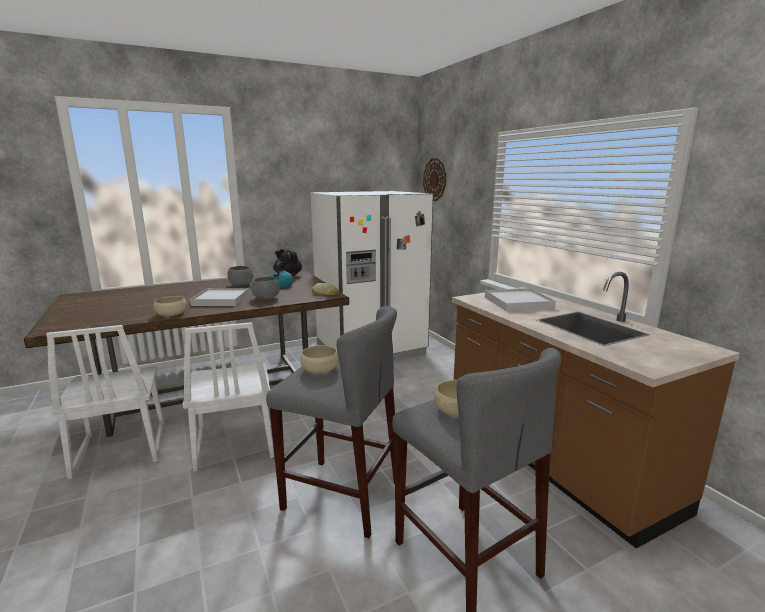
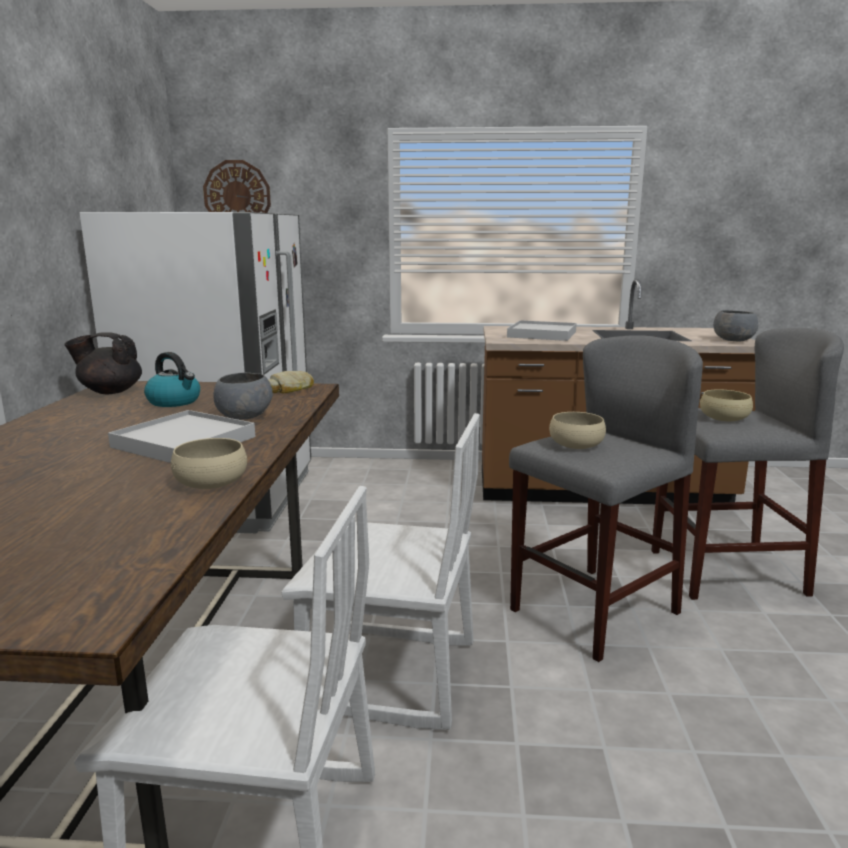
camera: 60 degrees left, 0 degrees up
grey bowl [227,266,253,286] -> grey bowl moved to [713,310,758,341]

